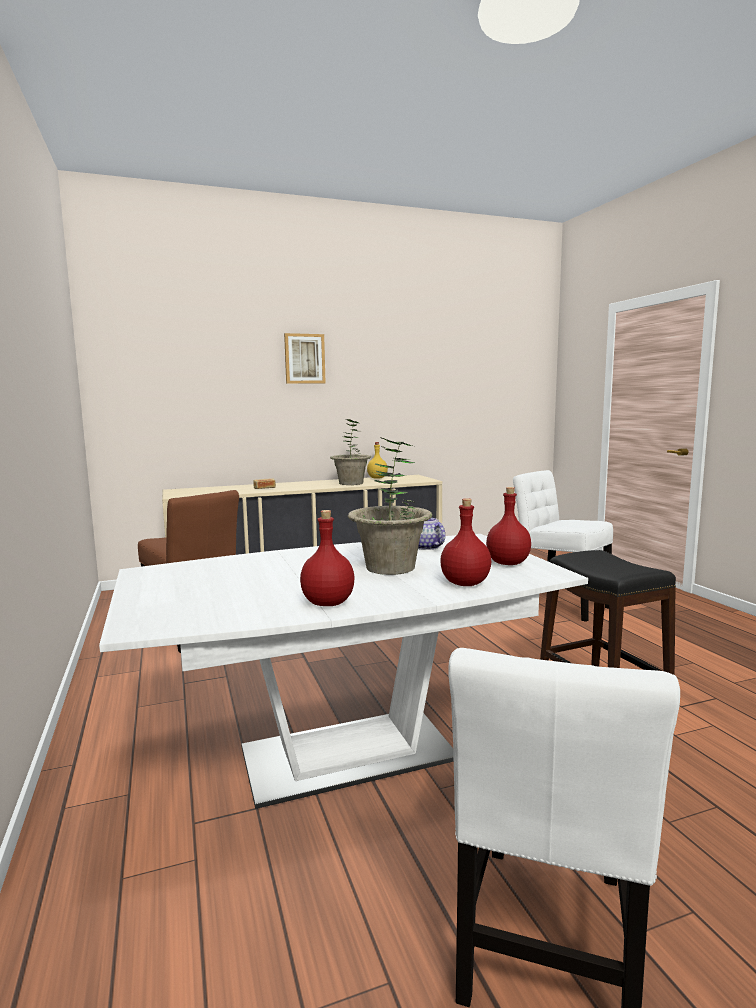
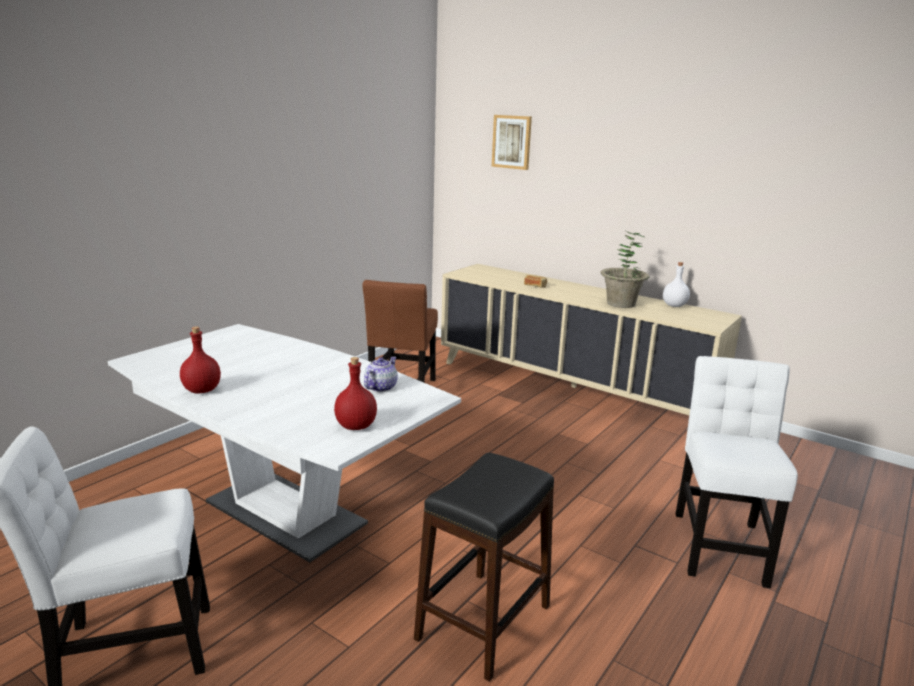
camera: 55 degrees right, 10 degrees up
picture [284,333,326,384] -> picture moved to [492,115,532,170]
potted plant [348,438,432,575] -> none
yellow bottle [367,442,388,479] -> white bottle [663,262,690,307]
red bottle [440,498,491,586] -> none

